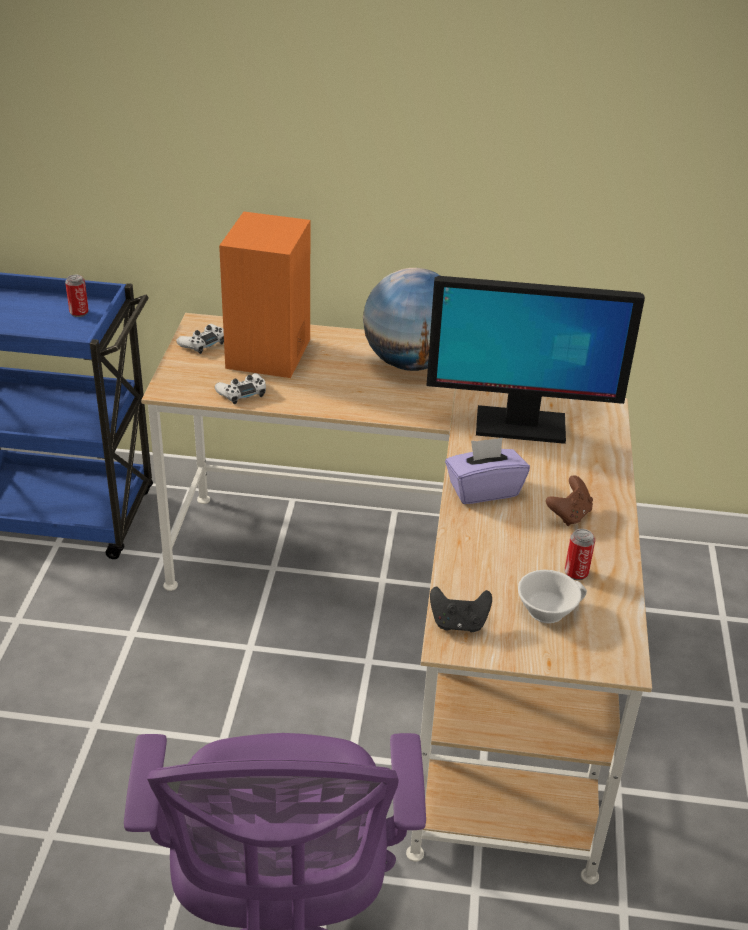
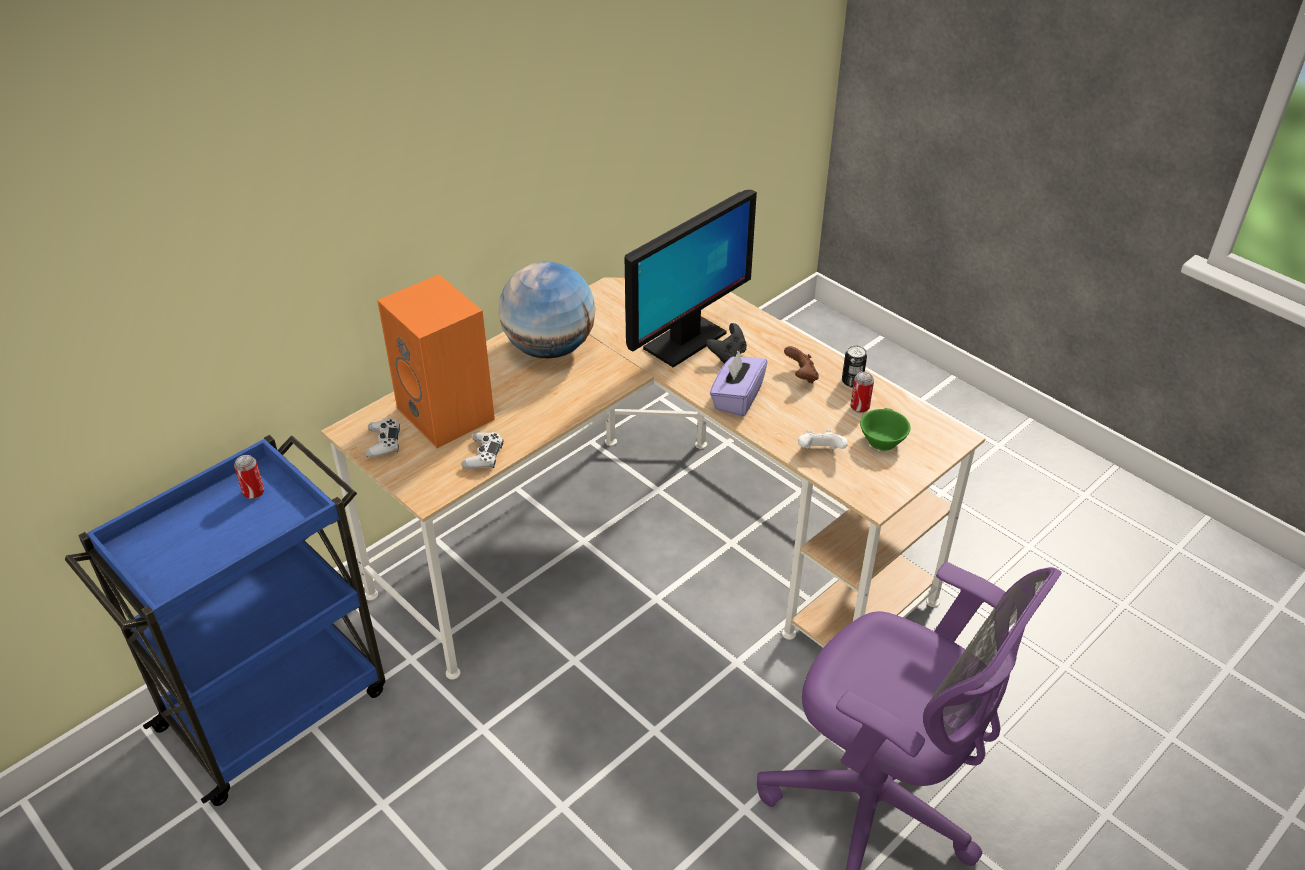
camera: 50 degrees left, 5 degrees up
black game controller [430,586,492,632] -> black game controller moved to [706,323,747,363]
white cup [518,570,587,624] -> green cup [860,408,910,451]
none -> white game controller [798,430,848,449]
none -> can [842,345,867,387]

